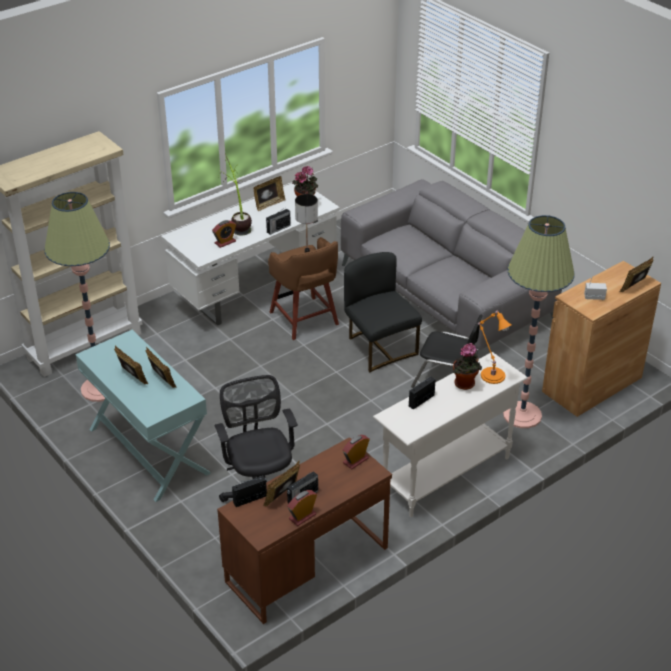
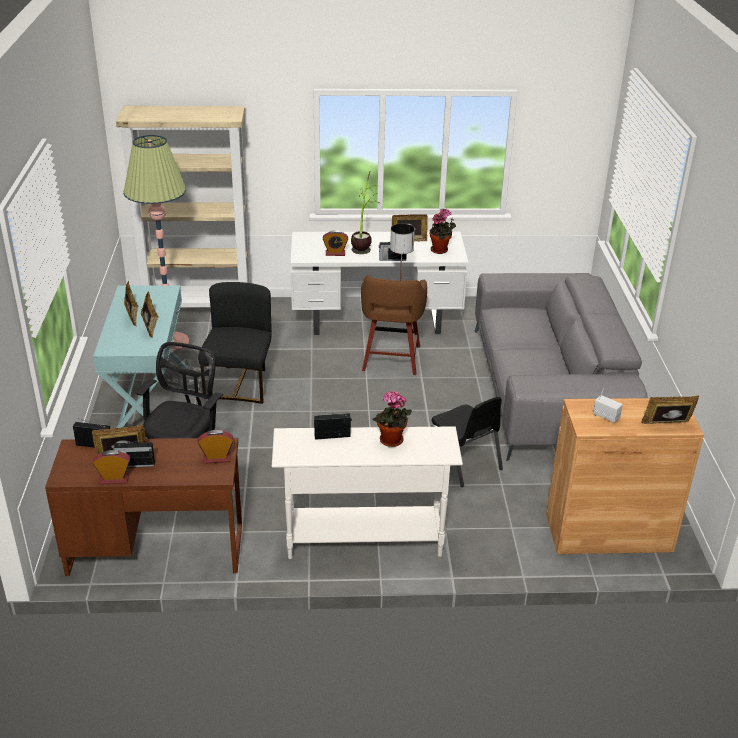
camera: 35 degrees right, 5 degrees down
black chair [344,252,422,372] -> black chair moved to [201,282,272,404]
orange table lamp [477,311,511,384] -> none
floor lamp [503,215,575,428] -> none

